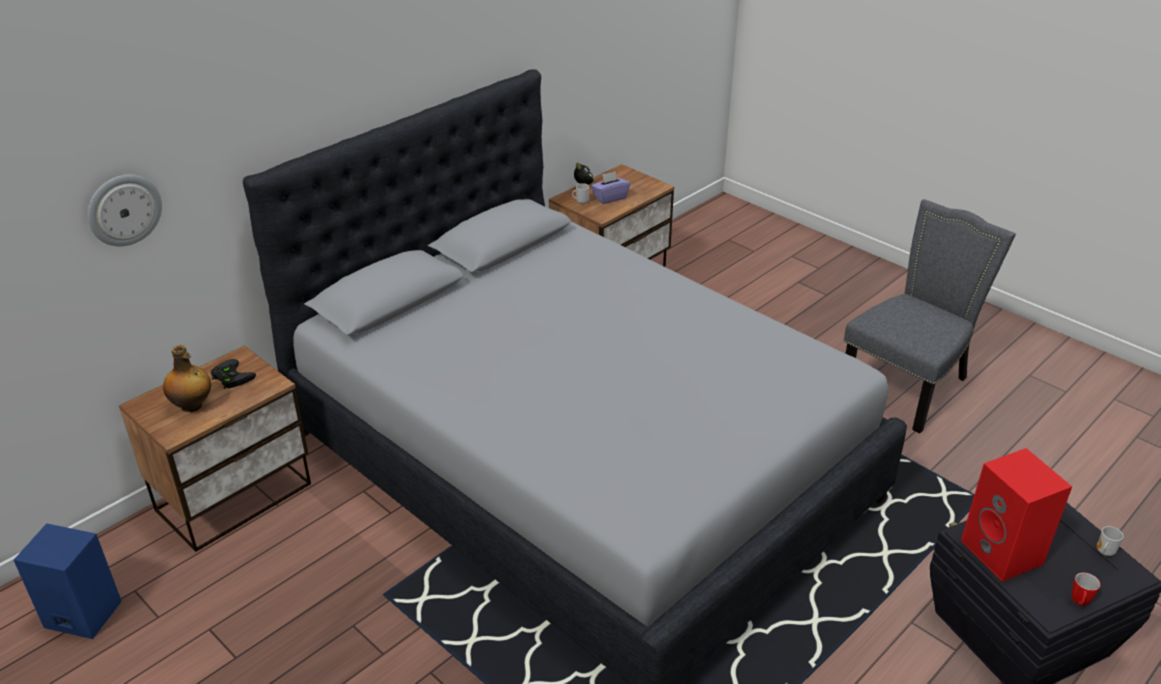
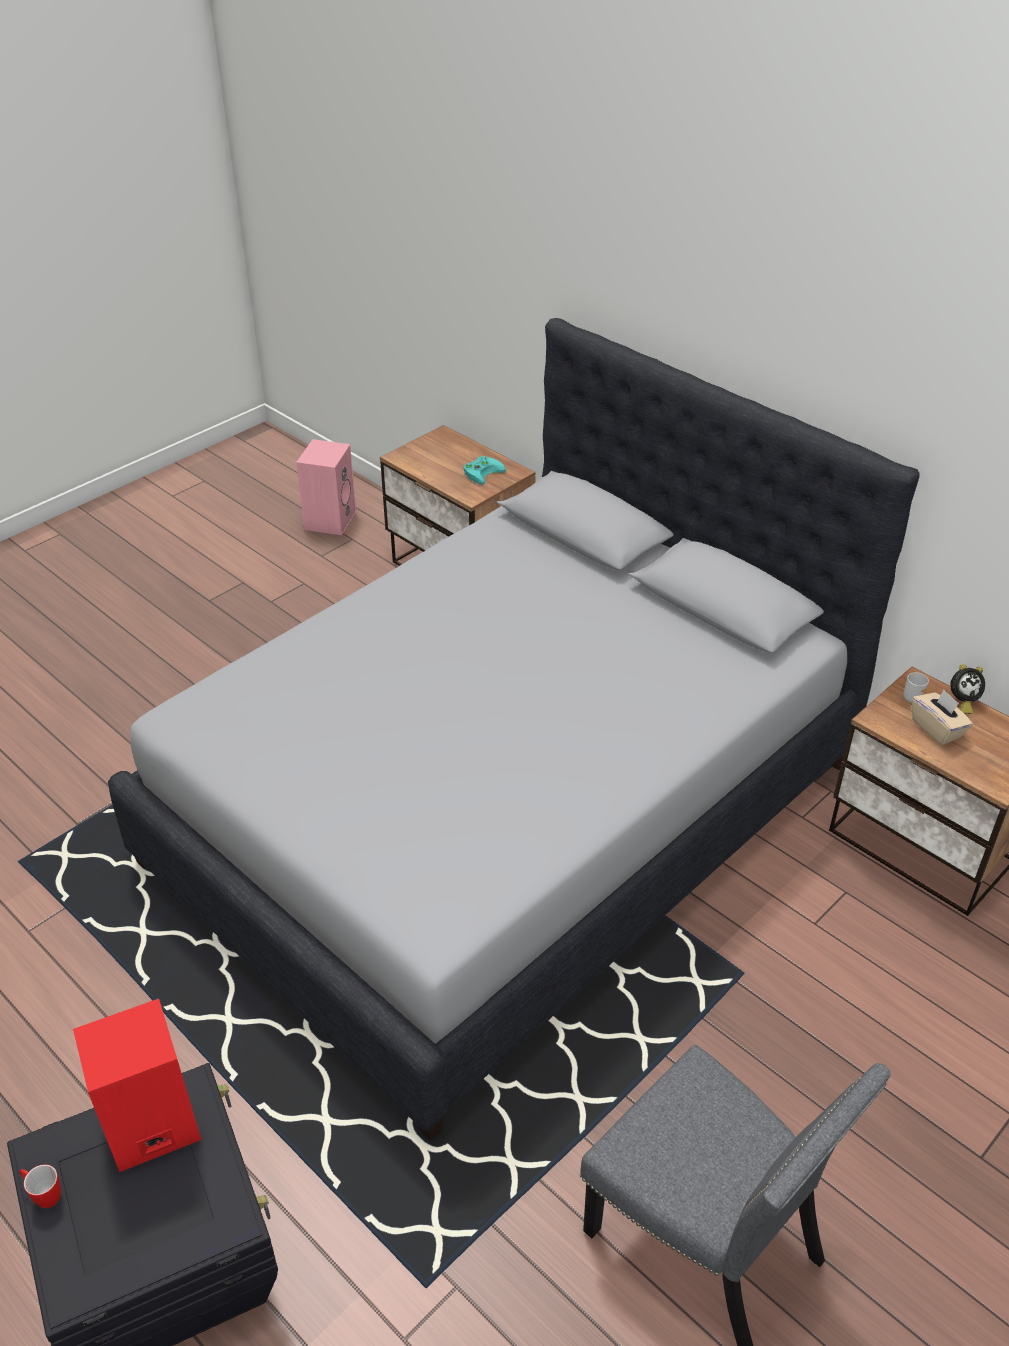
camera: 90 degrees right, 5 degrees up
blue speaker [14,523,122,639] -> pink speaker [296,439,356,535]
wall clock [87,175,162,246] -> none
bottle [163,345,211,412] -> none
black game controller [211,359,256,389] -> turquoise game controller [464,456,506,485]
purple tissue box [591,171,630,204] -> beige tissue box [912,689,973,745]
mug [1097,526,1124,556] -> none

